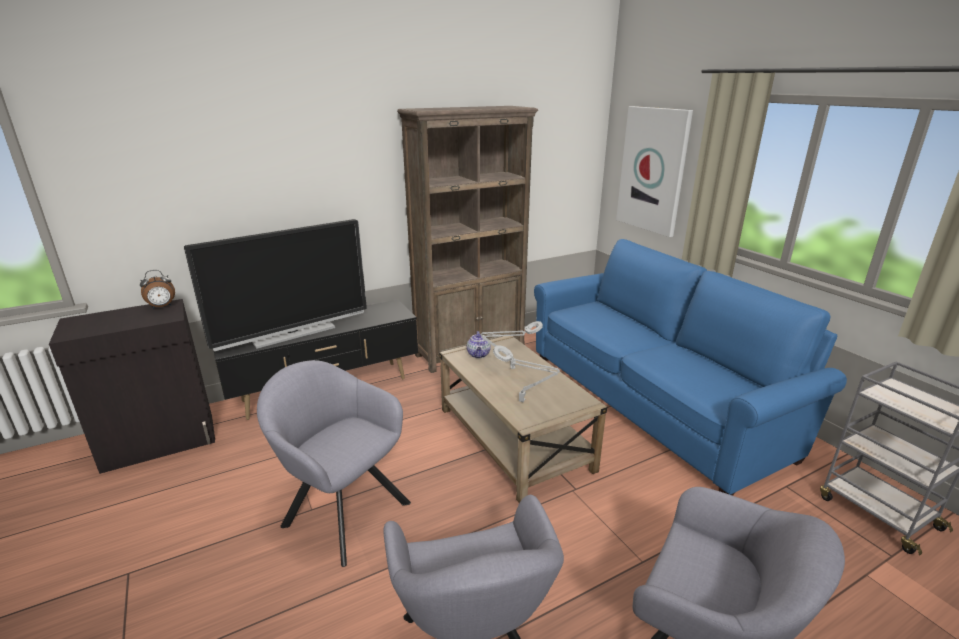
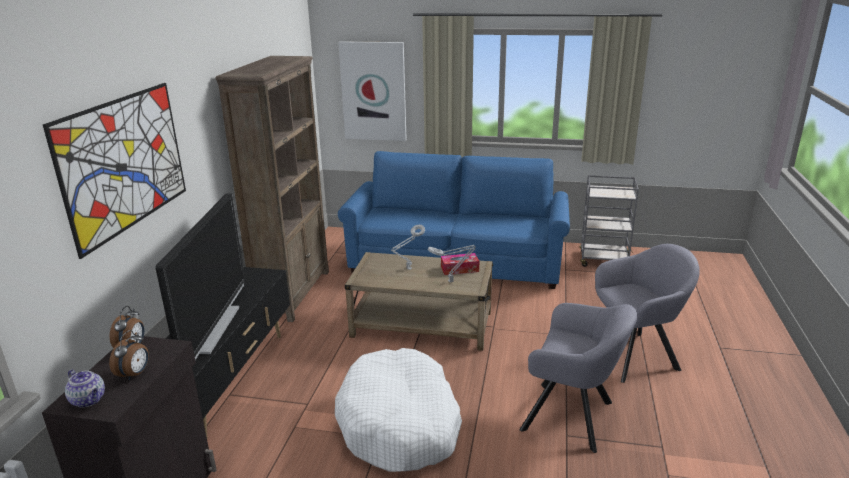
camera: 50 degrees left, 0 degrees up
grey armchair [257,360,411,567] -> white dog bed [335,348,462,472]
teapot [467,331,491,358] -> teapot moved to [65,369,105,408]
none -> picture [43,83,186,259]
none -> alarm clock [109,330,149,381]
none -> tissue box [441,253,479,275]

